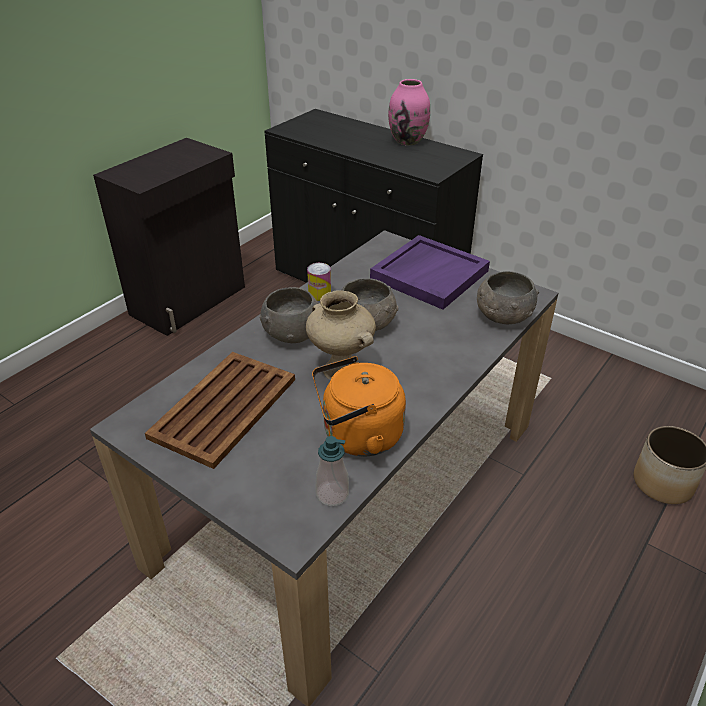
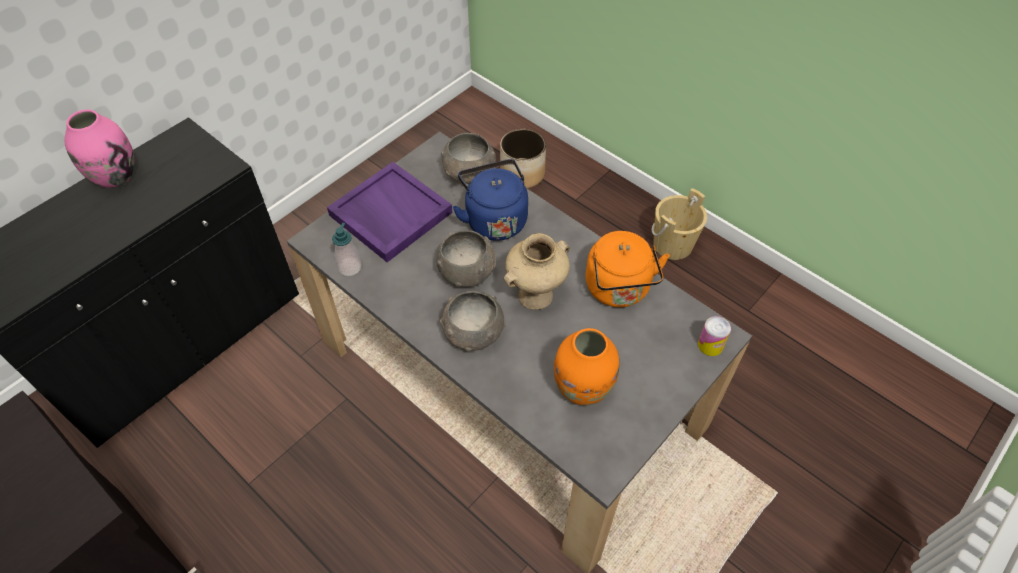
camera: 85 degrees left, 15 degrees up
brown tray [145,352,295,469] -> orange vase [554,328,619,406]
can [307,263,331,301] -> can moved to [698,316,731,356]
soap dispenser [316,436,349,506] -> soap dispenser moved to [332,223,362,276]
none -> blue kettle [453,159,528,241]
none -> beige bucket [652,188,707,260]

